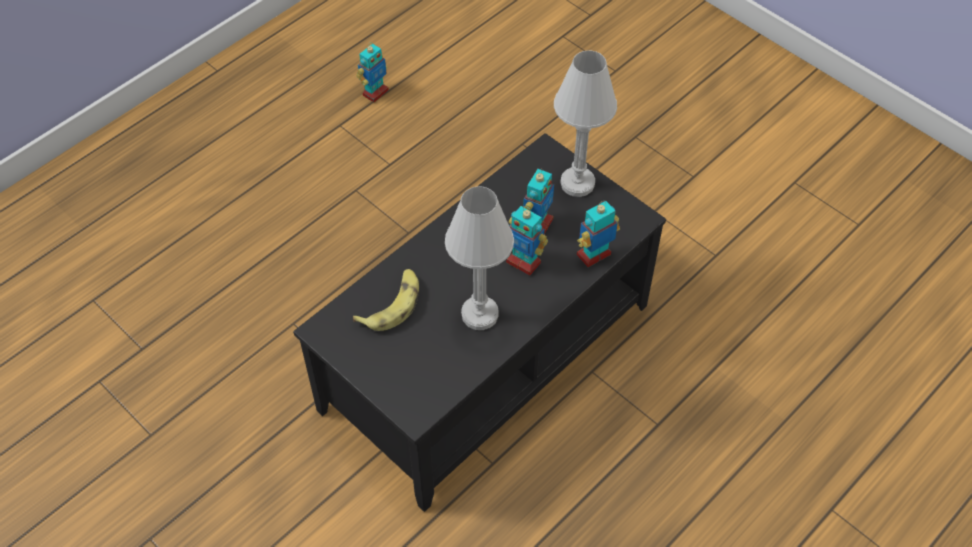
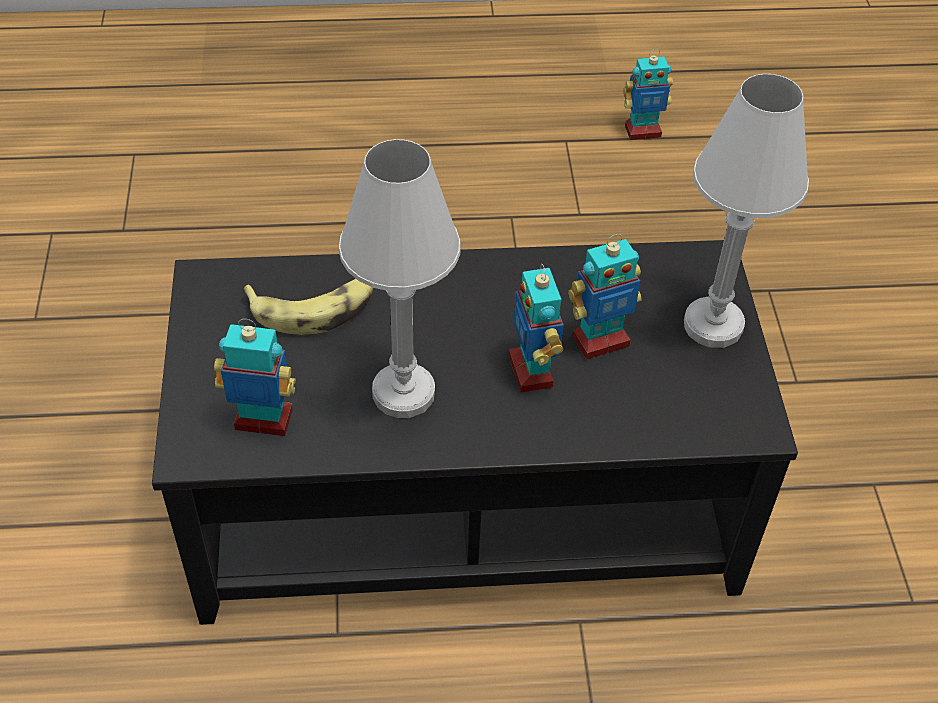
camera: 40 degrees right, 5 degrees down
toy robot [577,201,620,267] -> toy robot moved to [214,319,296,436]

